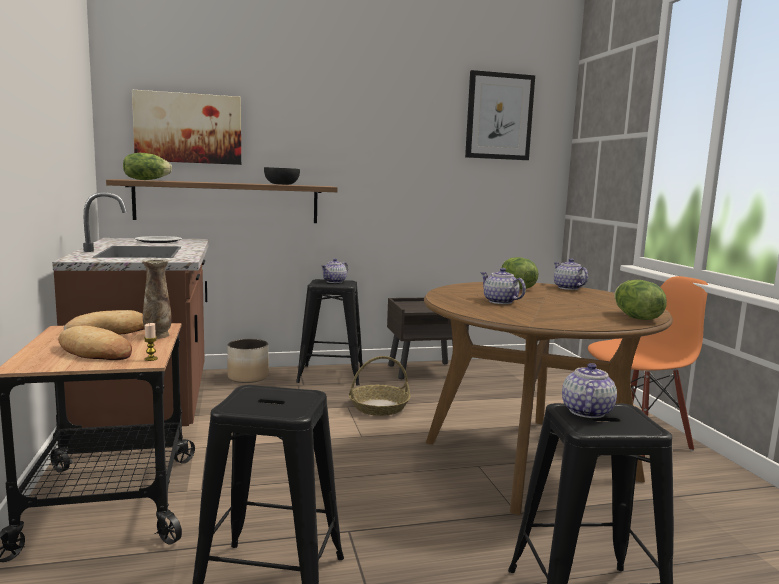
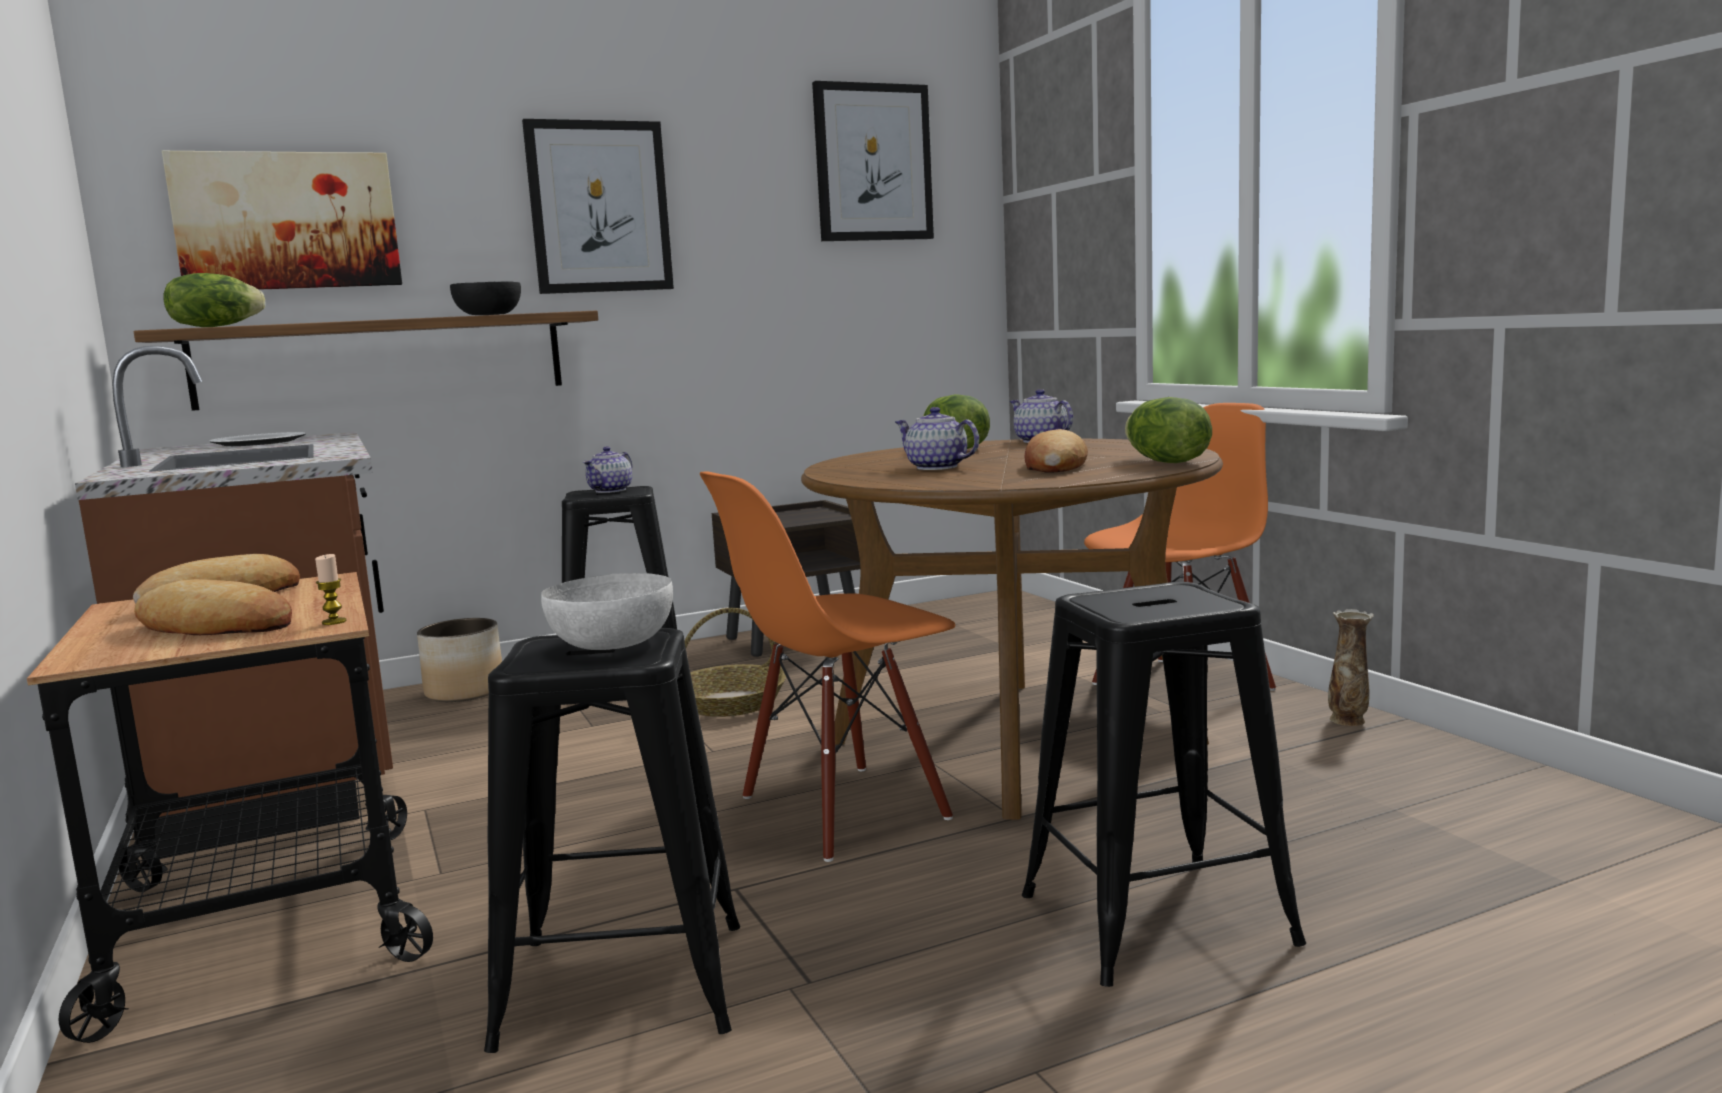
camera: 10 degrees left, 0 degrees up
vase [142,258,172,339] -> vase moved to [1328,609,1374,726]
teapot [562,363,617,418] -> none
none -> picture [522,119,674,294]
none -> white bowl [541,573,673,650]
none -> orange chair [700,471,955,862]
none -> bread [1024,429,1088,473]

